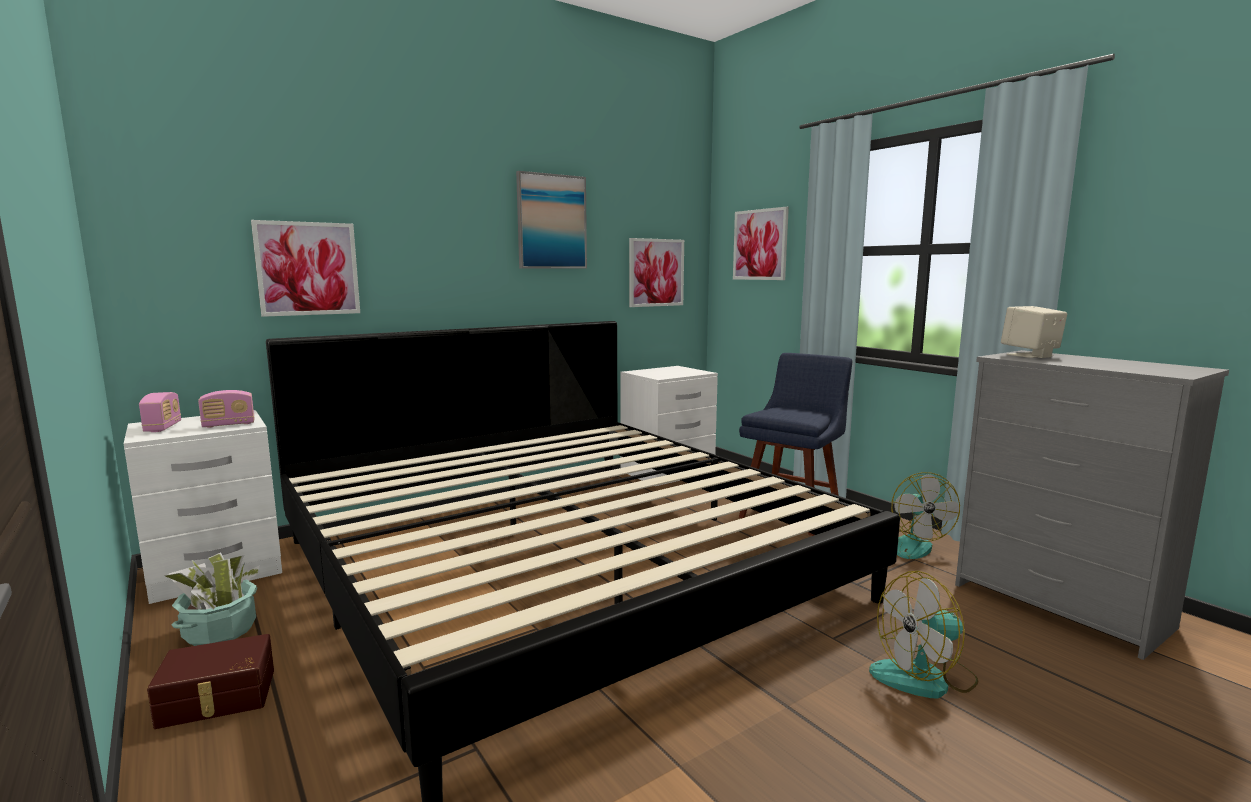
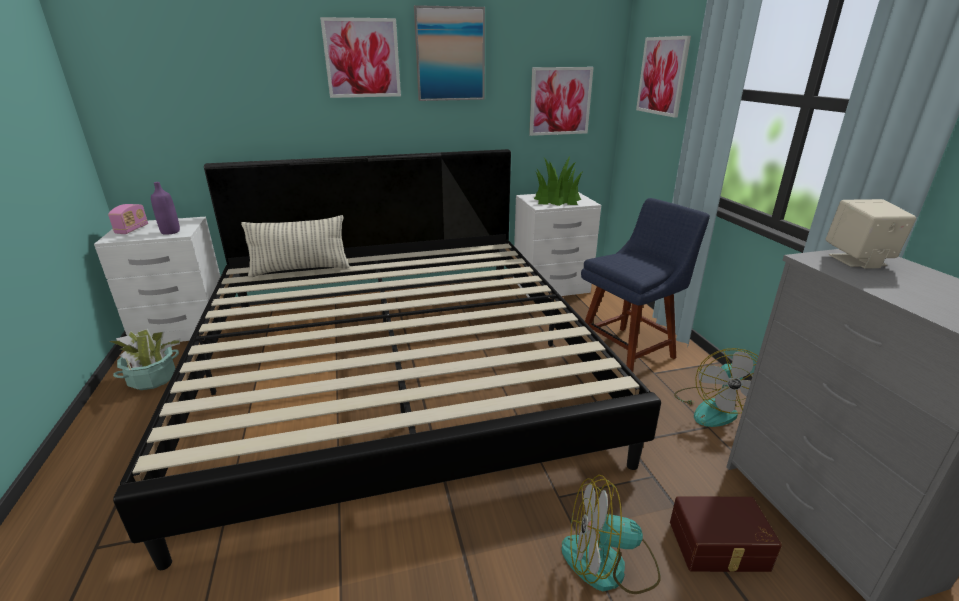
camera: 20 degrees right, 15 degrees up
brown storage box [147,634,274,729] -> brown storage box moved to [670,497,782,572]
radio [198,390,254,428] -> purple bottle [151,182,180,235]
picture [251,220,360,317] -> picture moved to [320,17,401,98]
none -> pillow [241,215,350,277]
none -> potted plant [534,156,582,206]

